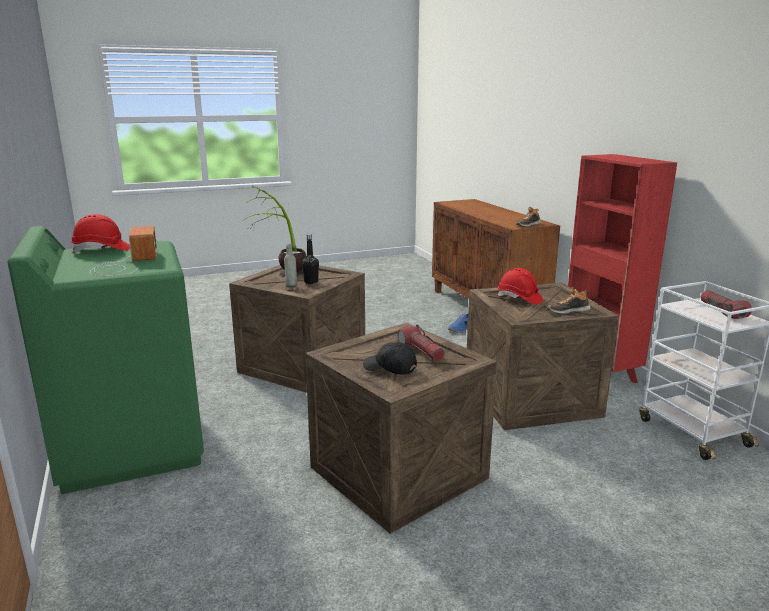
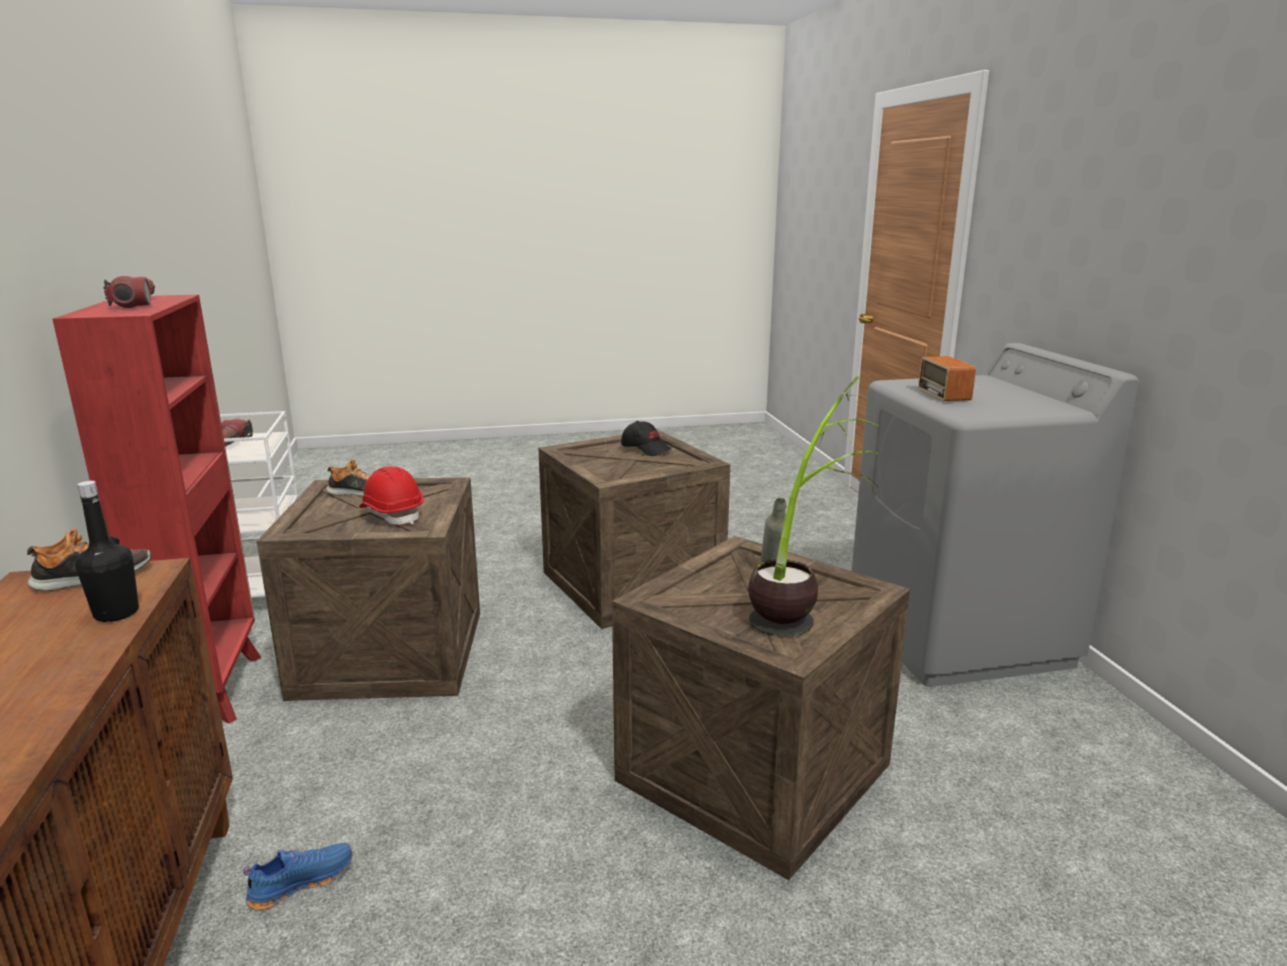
camera: 170 degrees left, 0 degrees up
green washing machine [7,226,204,494] -> grey washing machine [851,343,1139,687]
red hard hat [71,214,130,252] -> none
black bottle [302,234,319,284] -> black bottle moved to [75,481,139,622]
flashlight [398,324,445,362] -> flashlight moved to [104,276,155,308]

